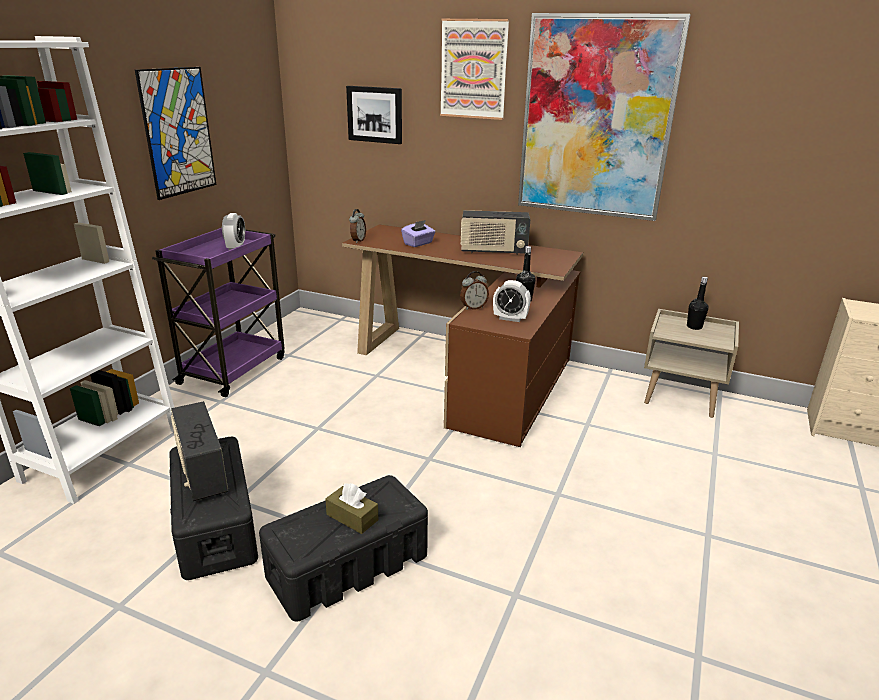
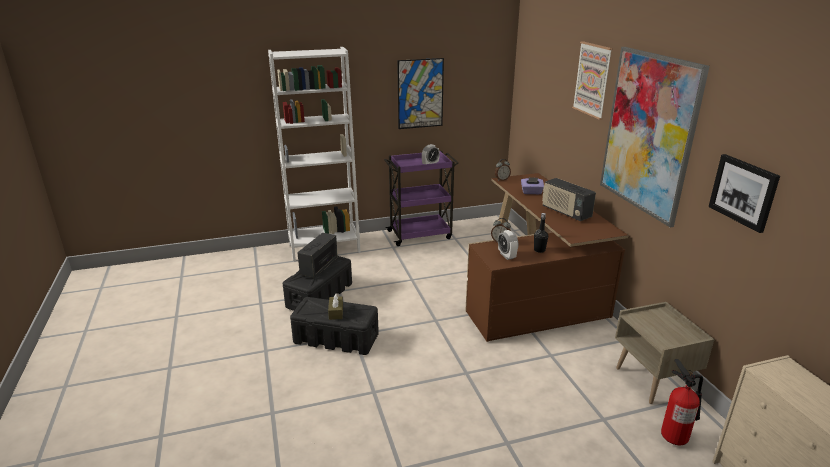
camera: 50 degrees right, 0 degrees up
picture [346,86,402,144] -> picture moved to [708,154,780,233]
black bottle [687,277,709,330] -> none
none -> fire extinguisher [661,359,703,445]

